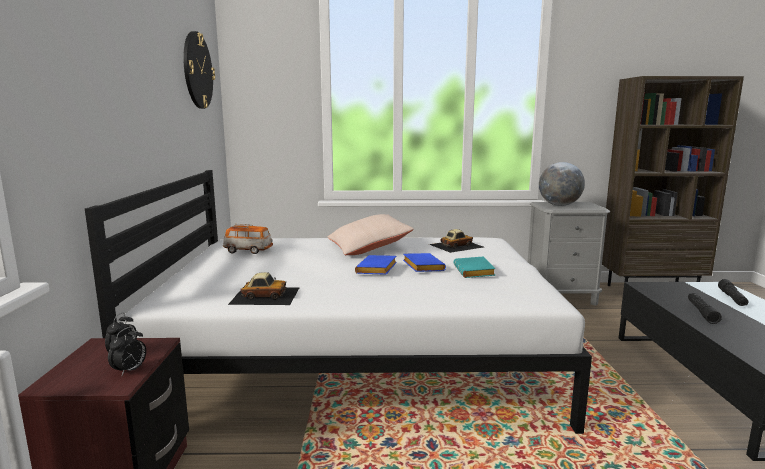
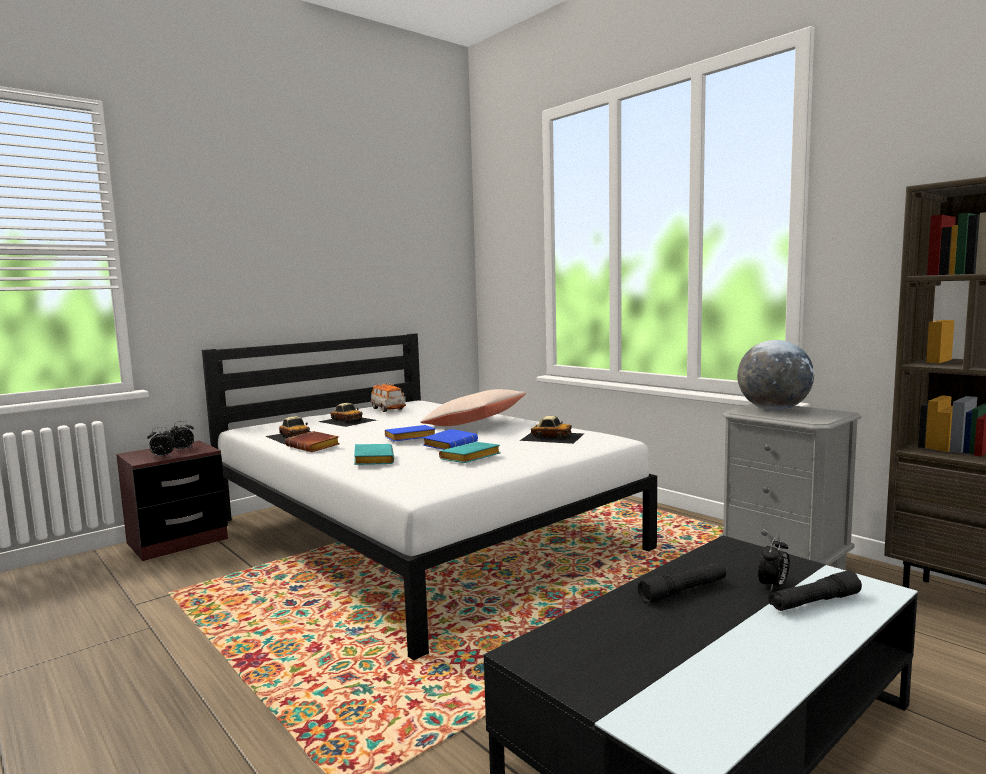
camera: 50 degrees right, 5 degrees down
wall clock [183,31,215,109] -> none
none -> brown book [285,431,340,452]
none -> toy car [318,403,376,427]
none -> turquoise book [354,444,394,465]
none -> alarm clock [758,536,790,591]

